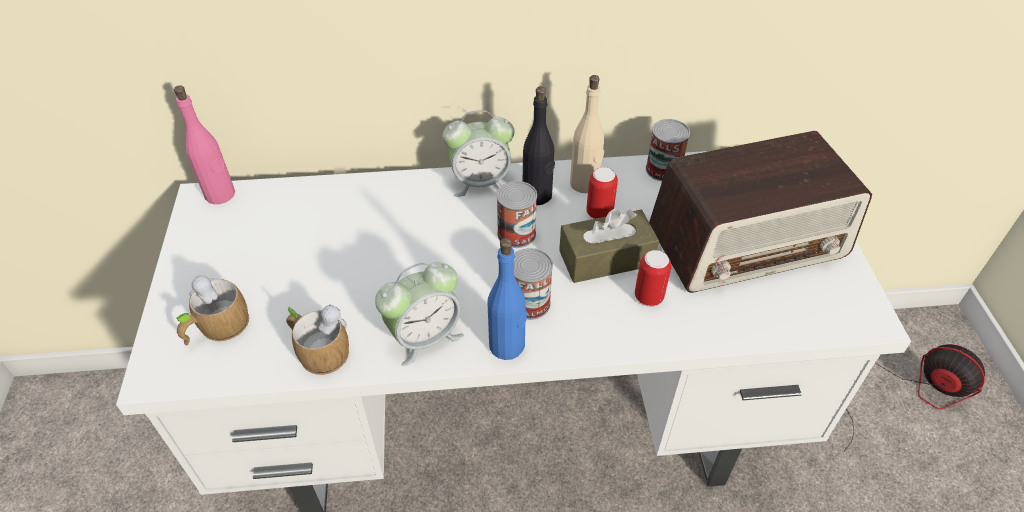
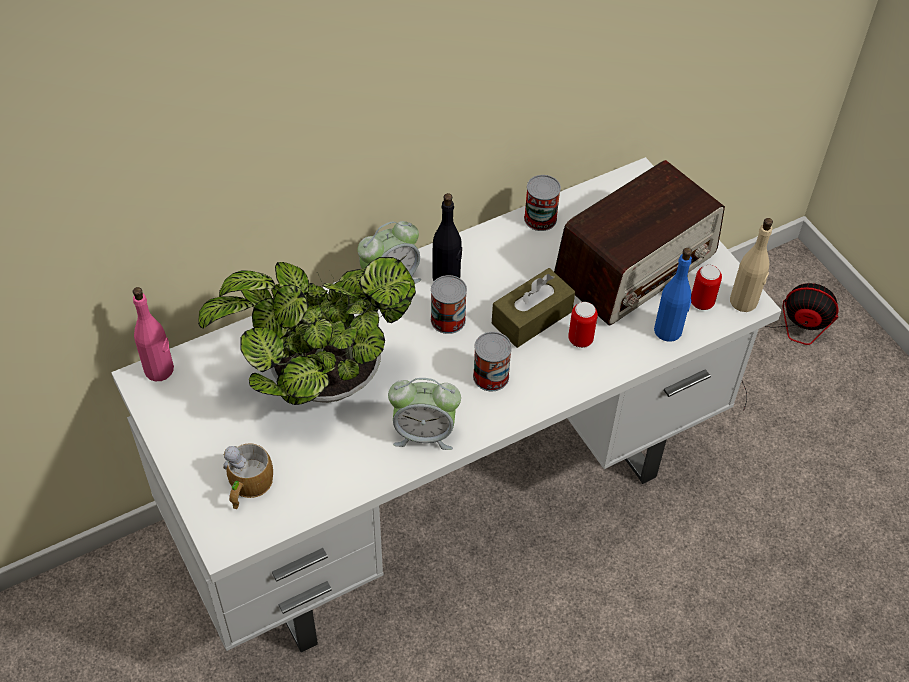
camera: 25 degrees left, 5 degrees up
mug [286,304,349,375] -> none
alarm clock [375,262,464,366] -> alarm clock turned 60 degrees clockwise [388,378,461,450]
blue bottle [487,238,527,360] -> blue bottle moved to [654,248,692,342]
beige bottle [570,75,604,193] -> beige bottle moved to [730,218,773,312]
can [586,167,618,219] -> can moved to [691,265,722,310]
none -> potted plant [198,257,416,405]

